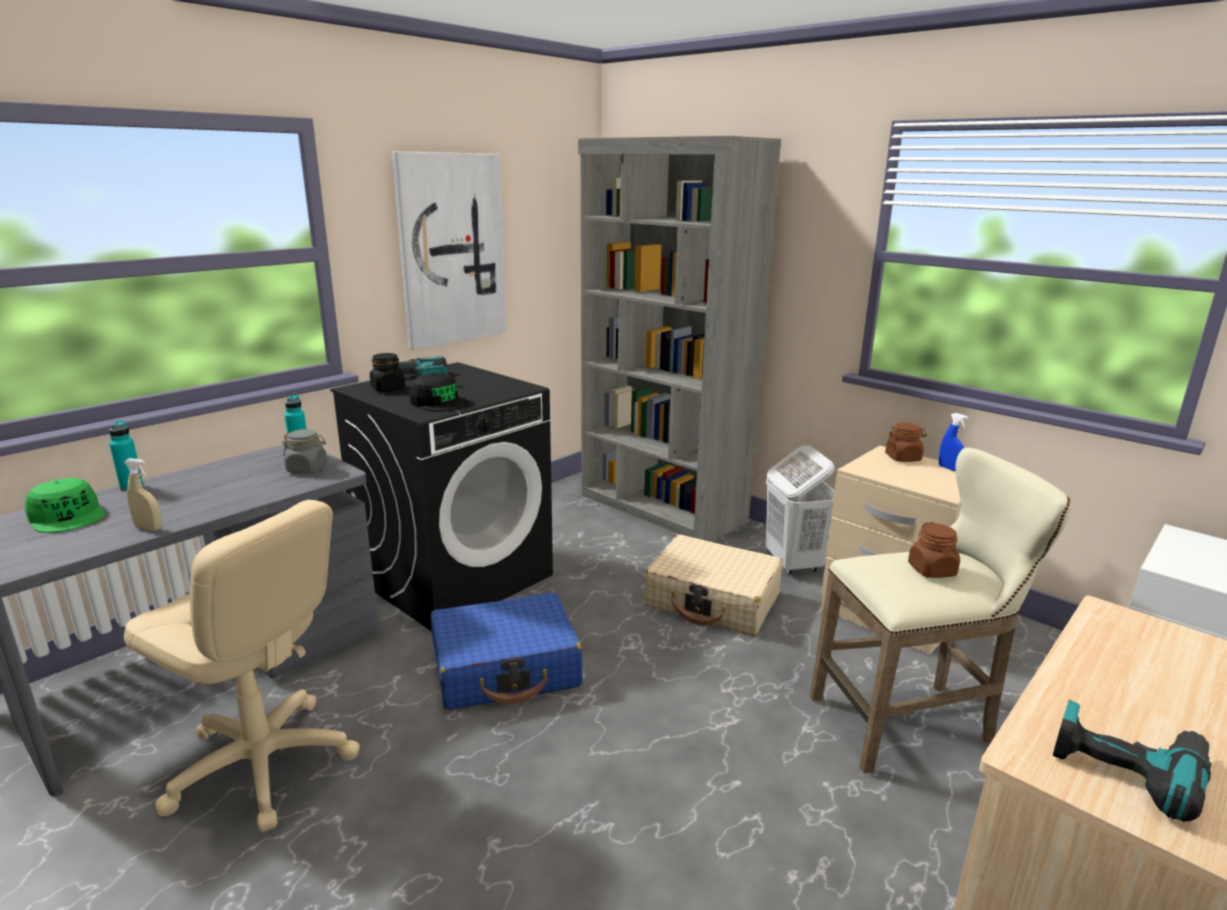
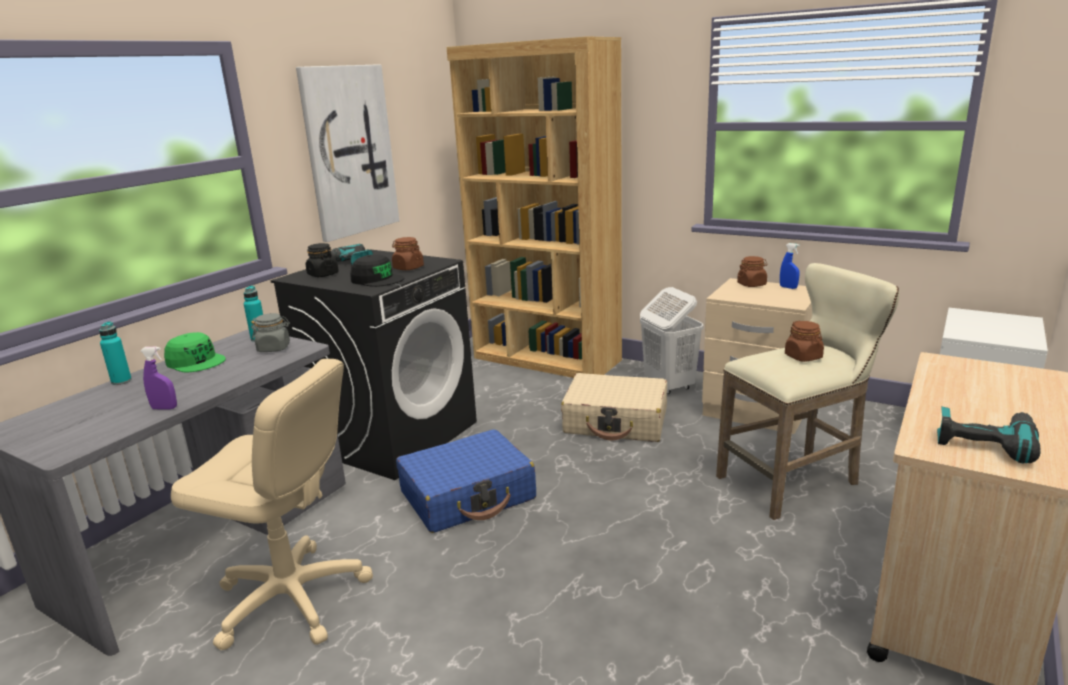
camera: 10 degrees left, 0 degrees up
green cap [25,478,105,533] -> green cap moved to [164,332,226,372]
beige spray bottle [124,458,162,531] -> purple spray bottle [140,346,177,409]
grey bookcase [578,136,781,542] -> brown bookcase [447,36,622,378]
none -> brown jar [392,237,424,270]

